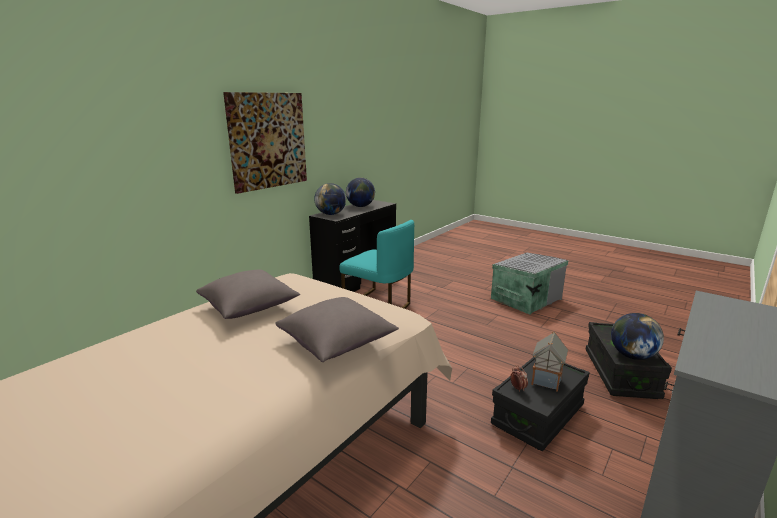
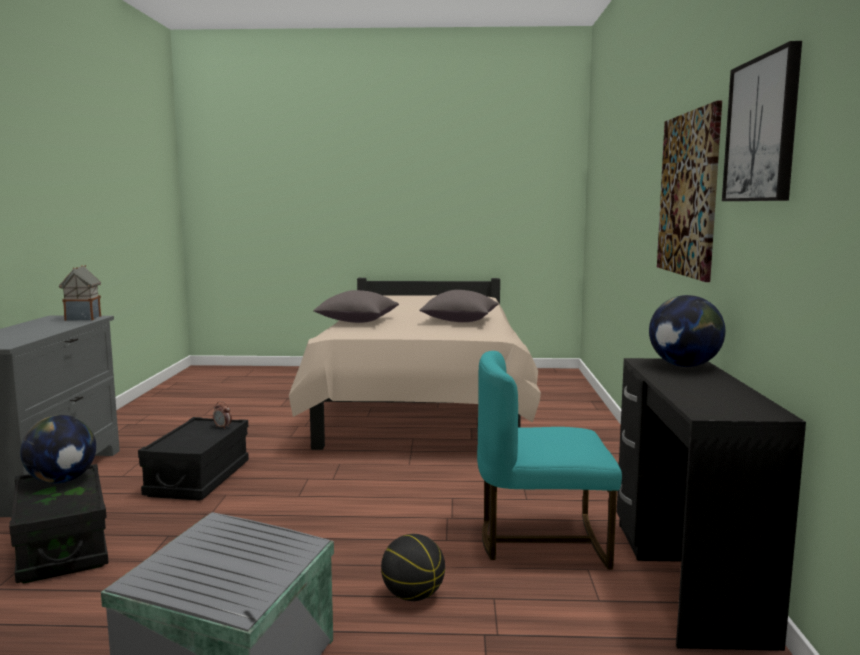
camera: 145 degrees right, 10 degrees down
globe [346,177,375,207] -> none
toy house [531,332,568,392] -> toy house moved to [59,265,101,321]
none -> basketball [381,534,445,601]
none -> picture [722,41,802,201]

